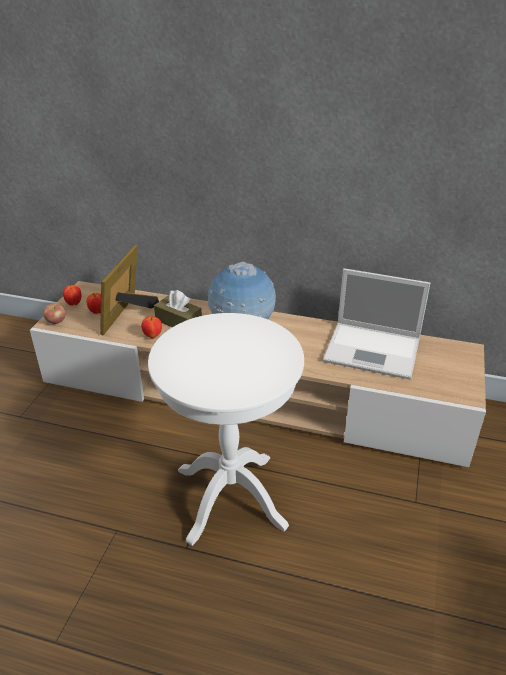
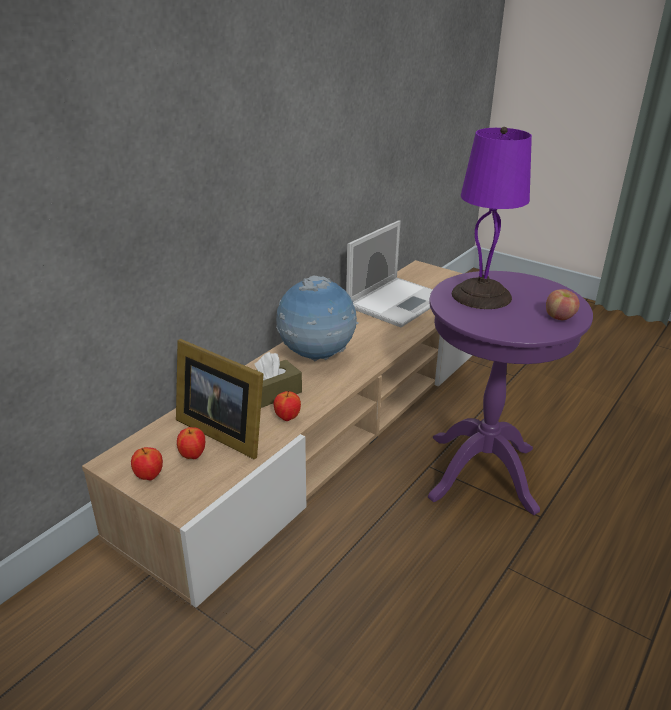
camera: 70 degrees left, 5 degrees down
apple [43,303,66,324] -> apple moved to [546,289,580,320]
white side table [148,313,304,546] -> purple side table [428,271,593,515]
none -> purple table lamp [452,127,532,309]

